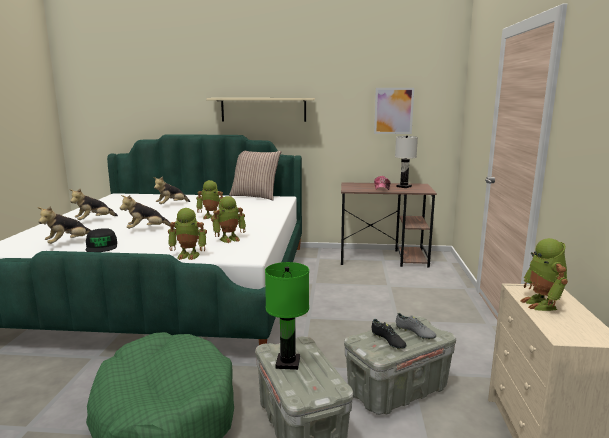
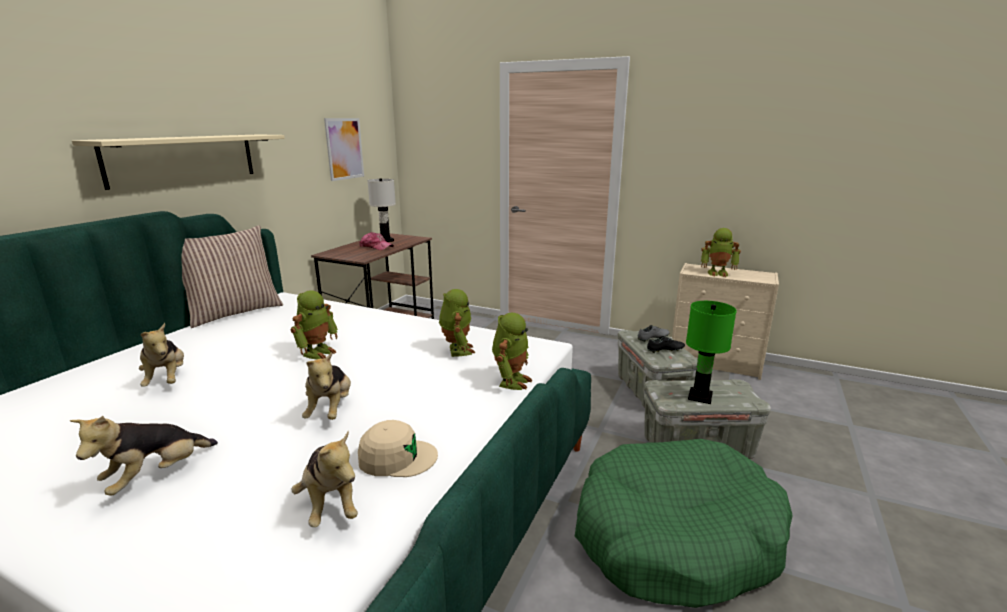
camera: 70 degrees left, 5 degrees up
plush toy [69,189,118,220] -> plush toy turned 60 degrees clockwise [70,416,218,496]
black cap [86,228,117,252] -> beige cap [358,420,438,477]

